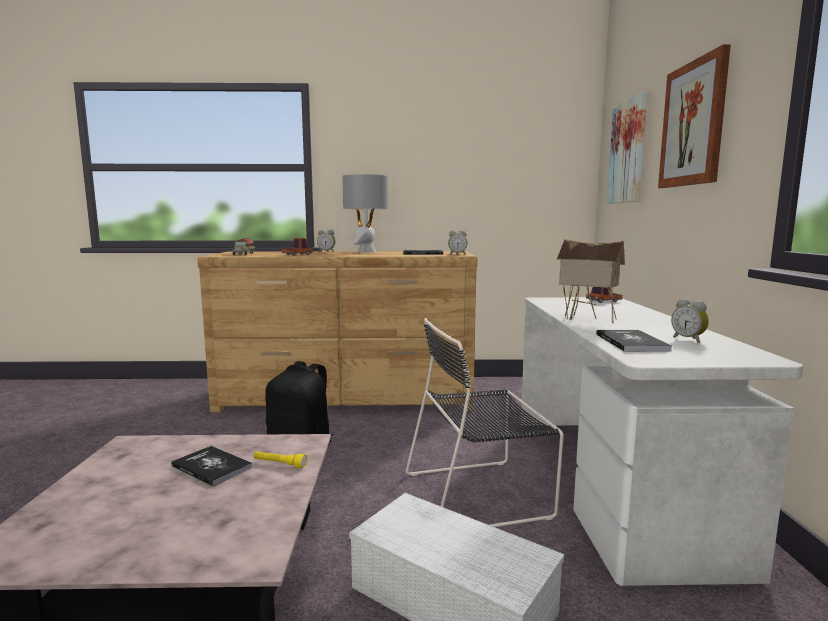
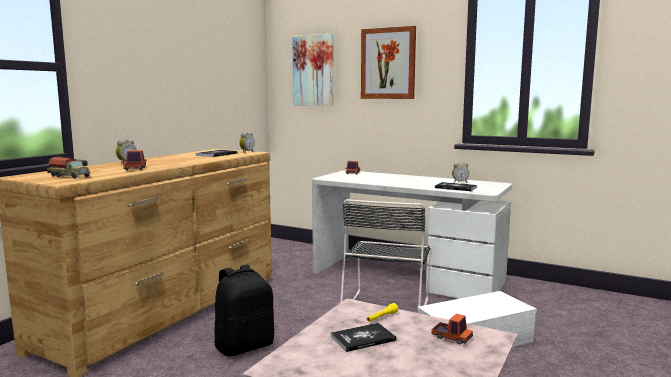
camera: 60 degrees left, 0 degrees up
grey table lamp [342,174,388,253] -> none
toy house [557,239,625,323] -> none
none -> toy truck [431,314,473,344]

